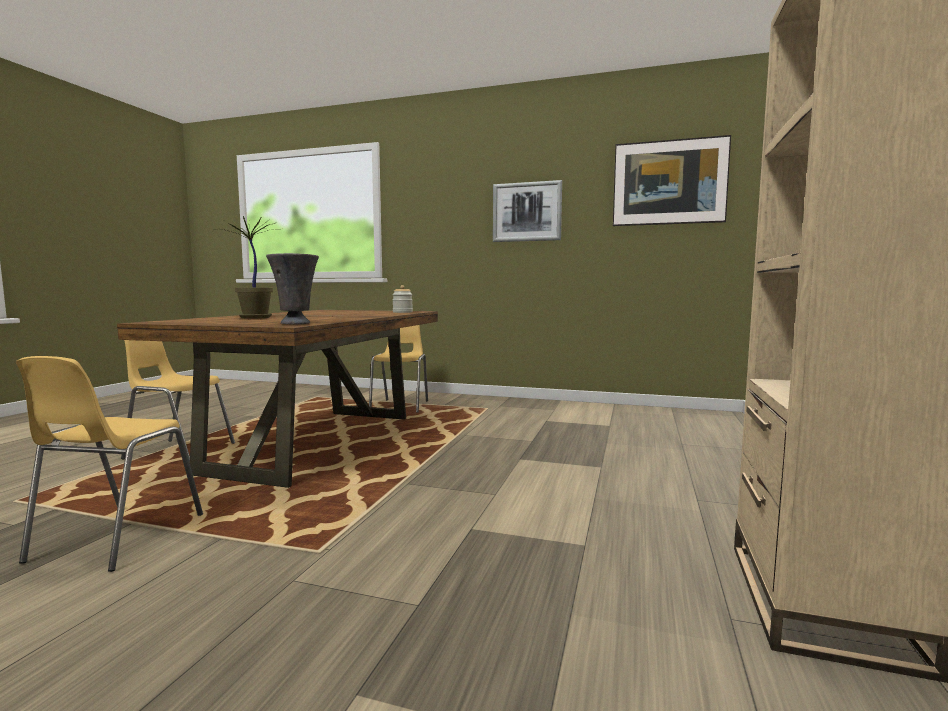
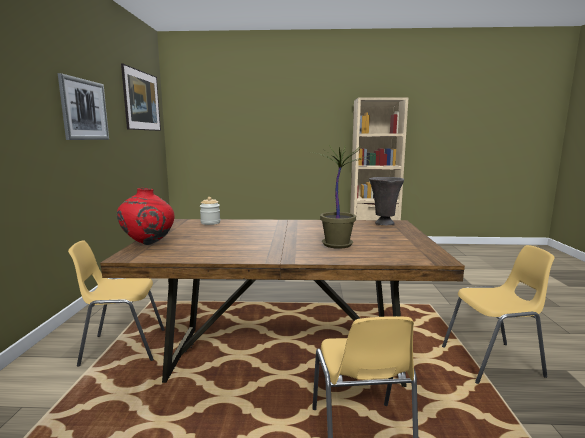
camera: 105 degrees left, 5 degrees up
none -> red vase [117,188,174,245]

